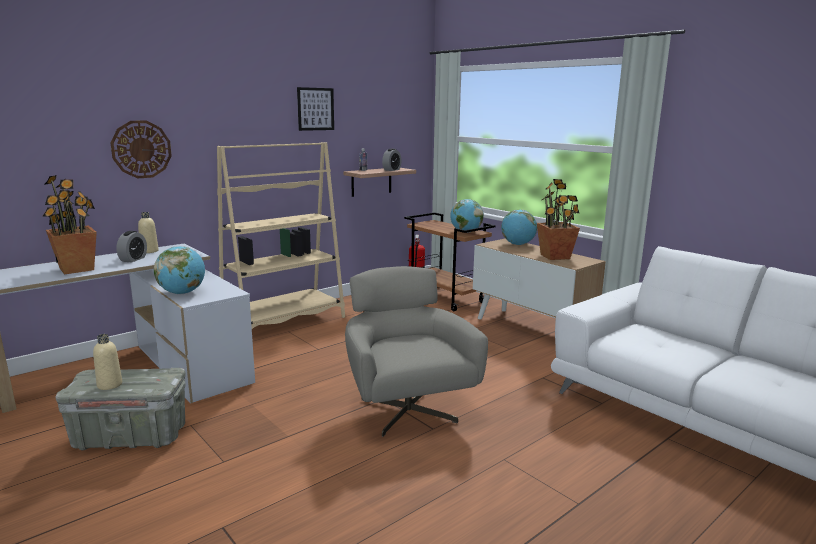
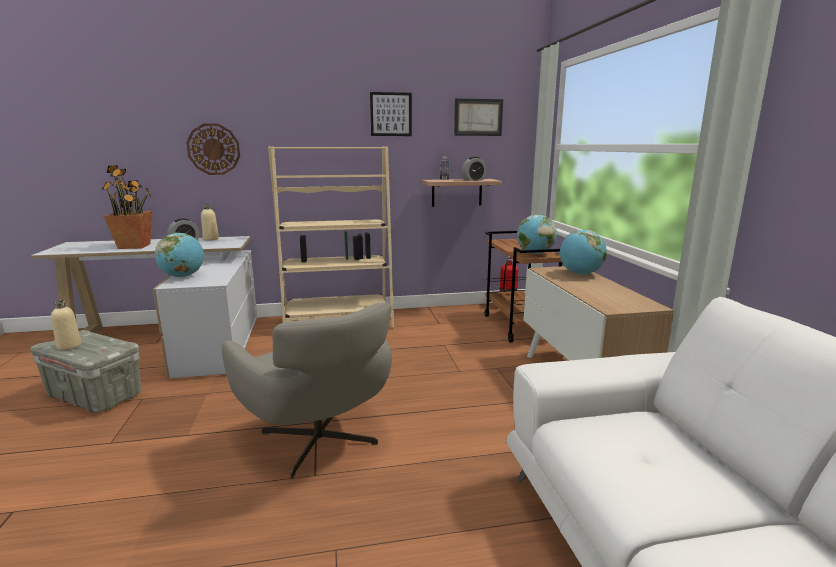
camera: 30 degrees right, 0 degrees up
grey armchair [345,266,488,437] -> grey armchair turned 135 degrees clockwise [222,302,392,479]
potted plant [537,179,580,260] -> none
none -> picture [454,98,503,136]

